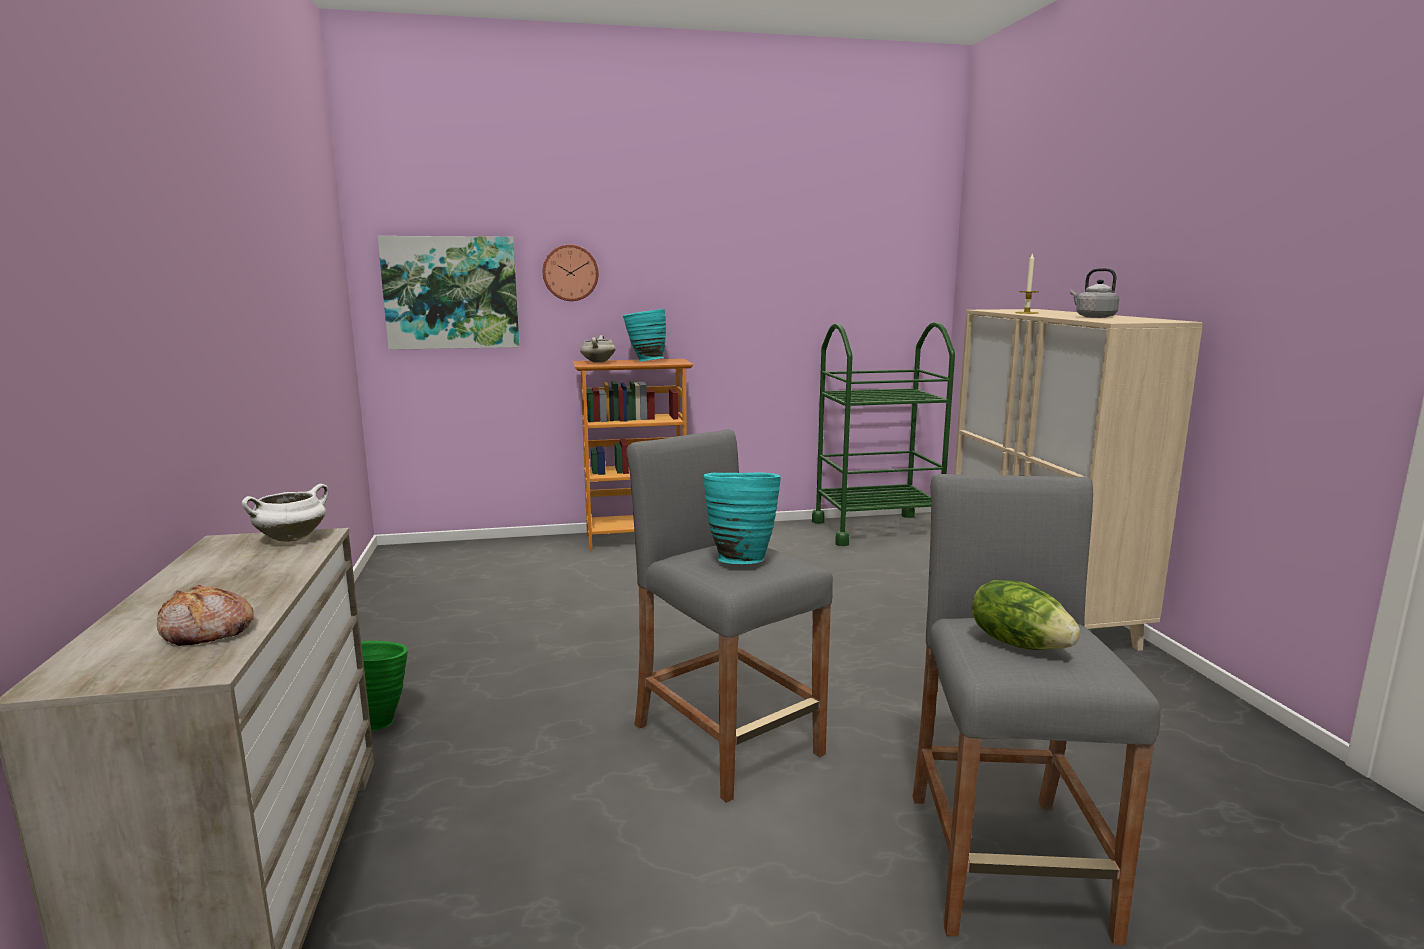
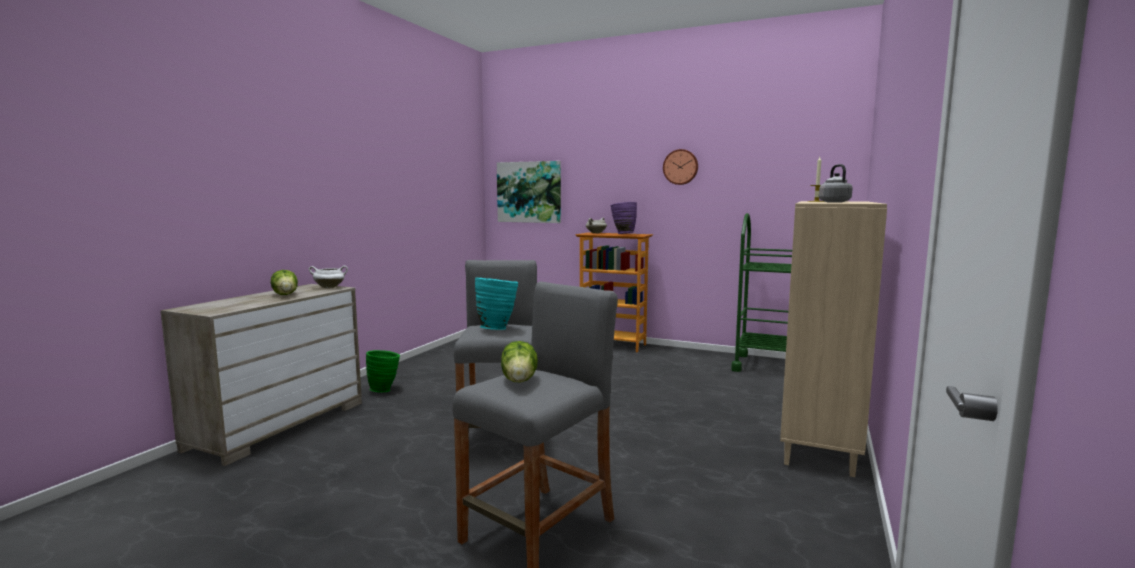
camera: 35 degrees right, 5 degrees down
bread [157,584,254,646] -> none
wall clock [543,245,598,301] -> wall clock moved to [663,149,698,185]
turquoise vase [623,309,666,362] -> purple vase [611,202,637,234]
none -> lettuce [271,270,298,295]

